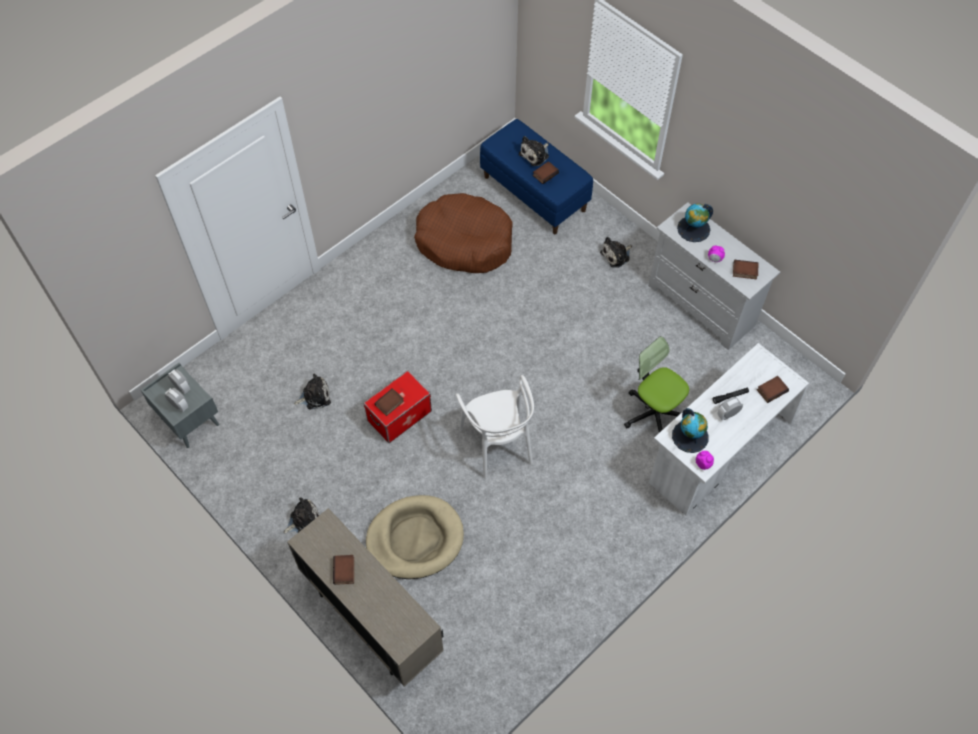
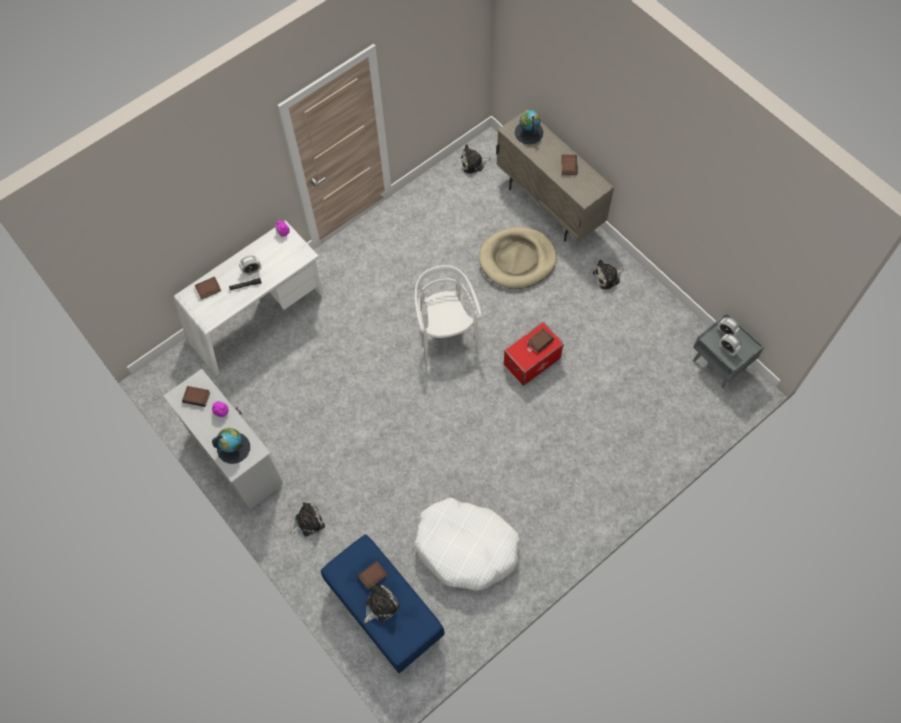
camera: 175 degrees left, 5 degrees up
plush toy [294,374,331,409] -> plush toy moved to [461,144,491,174]
brown dog bed [414,193,513,273] -> white dog bed [414,498,520,591]
office chair [624,336,689,433] -> none
globe [672,408,709,453] -> globe moved to [515,110,543,144]

